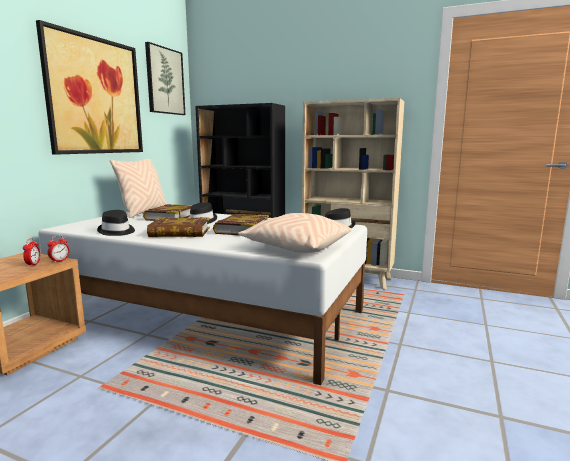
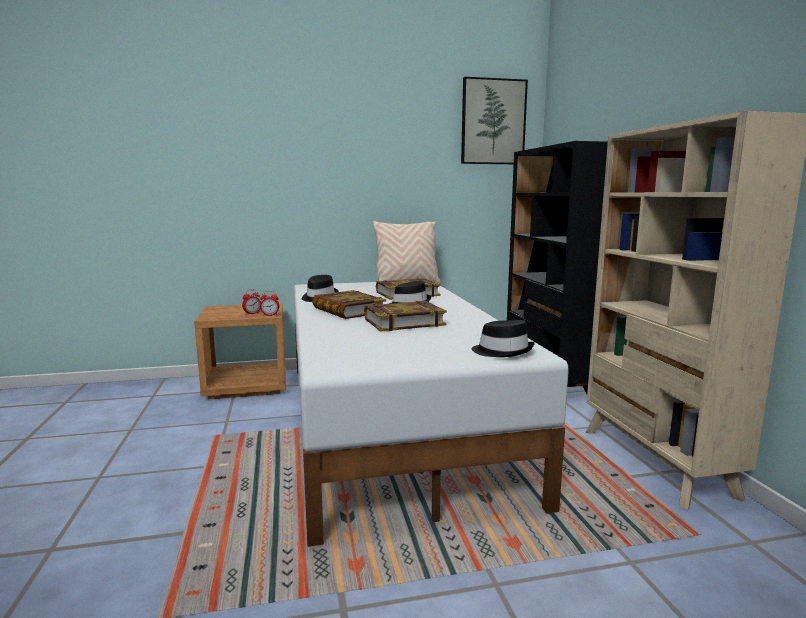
camera: 55 degrees right, 0 degrees up
picture [36,20,143,155] -> none
beige pillow [238,213,352,253] -> none

